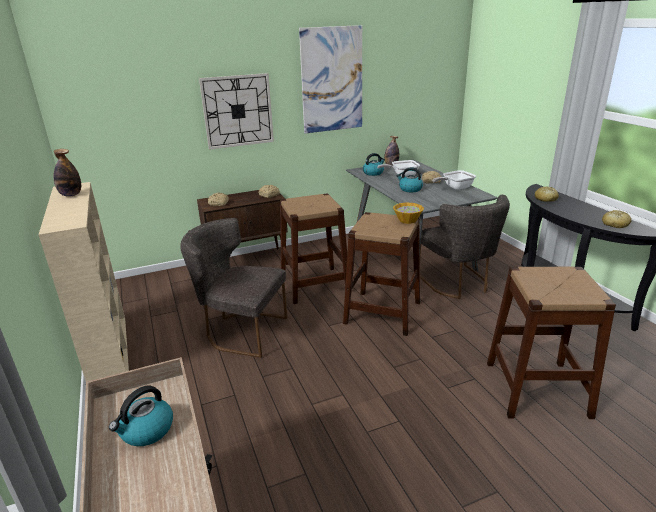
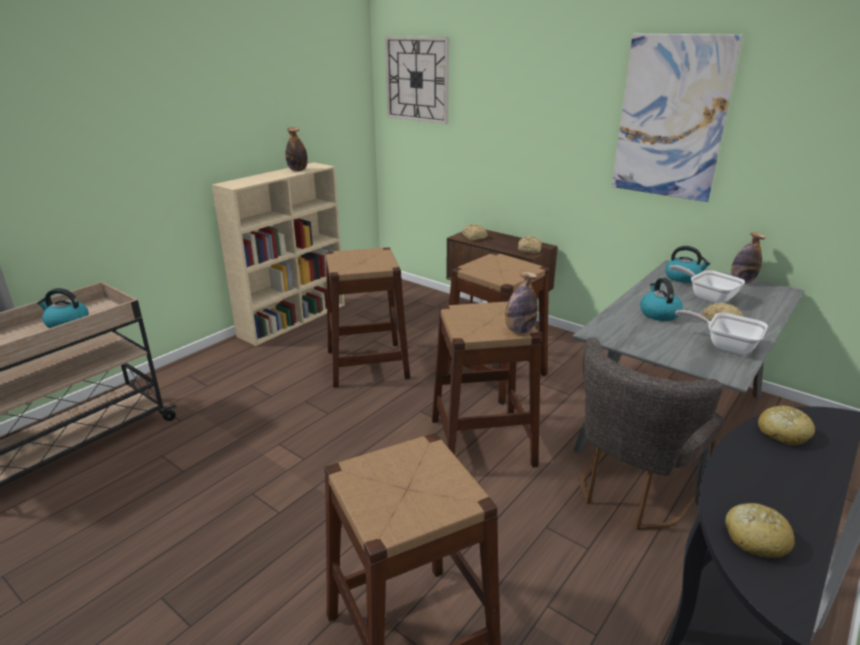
camera: 60 degrees right, 0 degrees up
grey chair [180,218,287,358] -> brown stool [326,247,410,388]
wall clock [199,73,274,150] -> wall clock moved to [385,36,449,124]
bowl [393,203,424,224] -> bottle [505,271,538,334]

